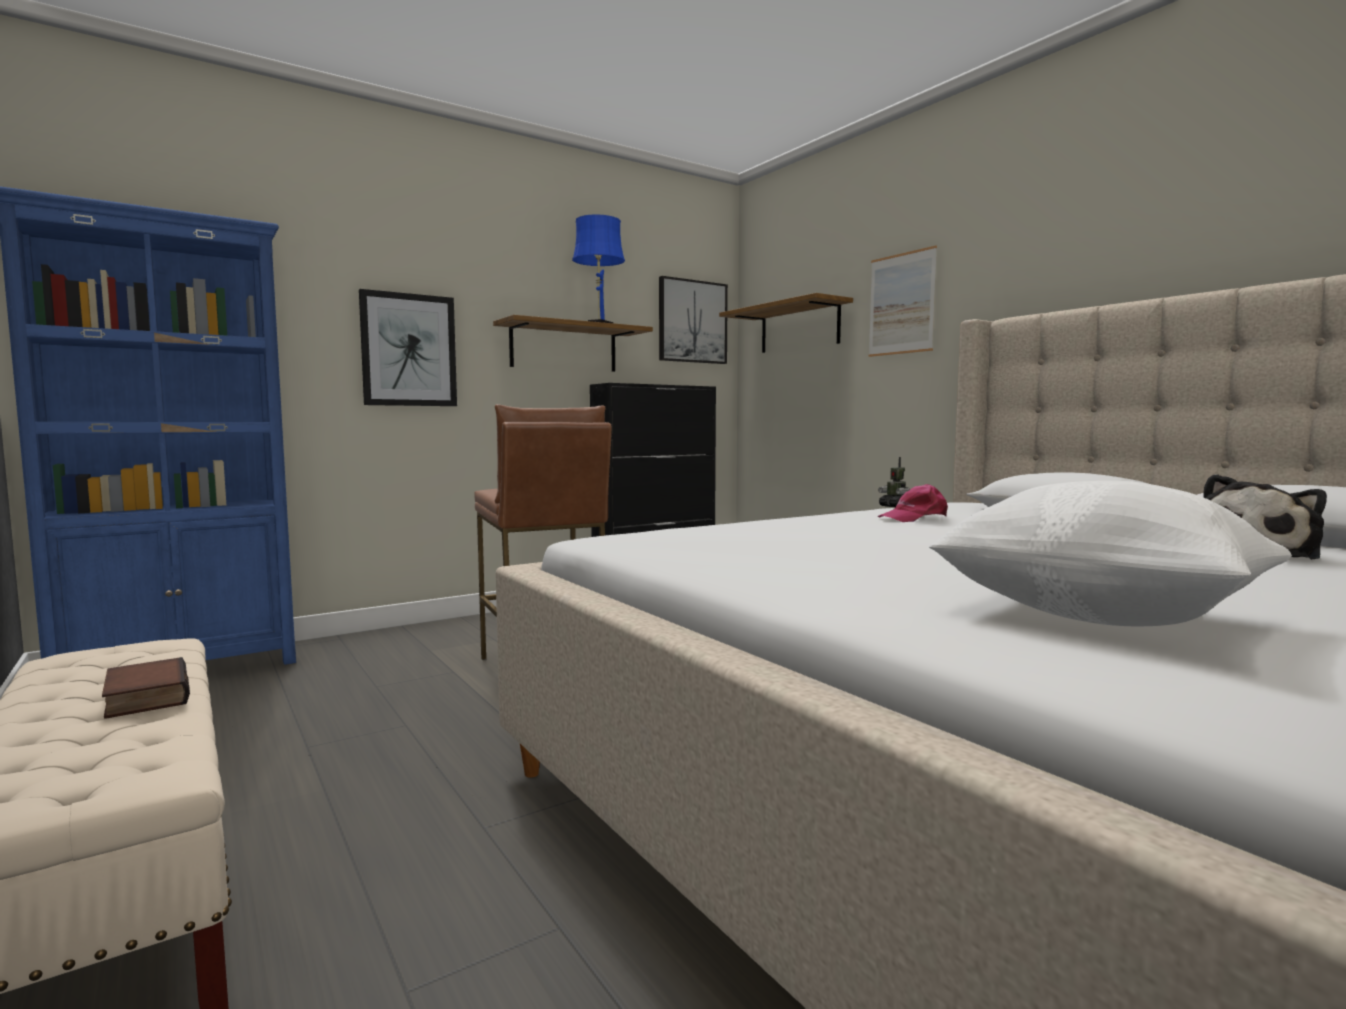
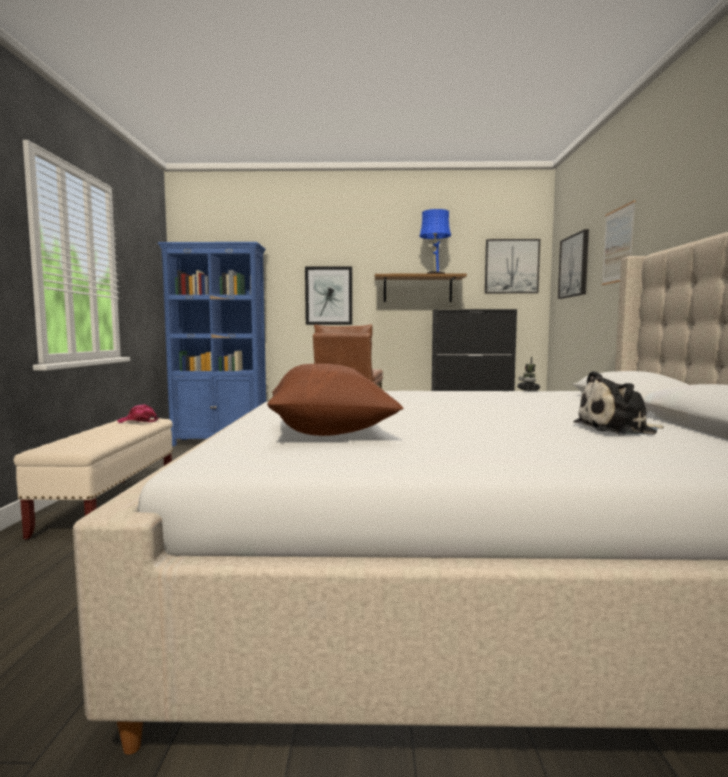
camera: 35 degrees right, 0 degrees up
book [102,657,190,719] -> none
shelf [719,293,853,353] -> picture [558,229,589,299]
pink cap [877,484,948,522] -> pink cap moved to [117,404,159,423]
white pillow [929,481,1292,626] -> brown pillow [267,364,404,436]

